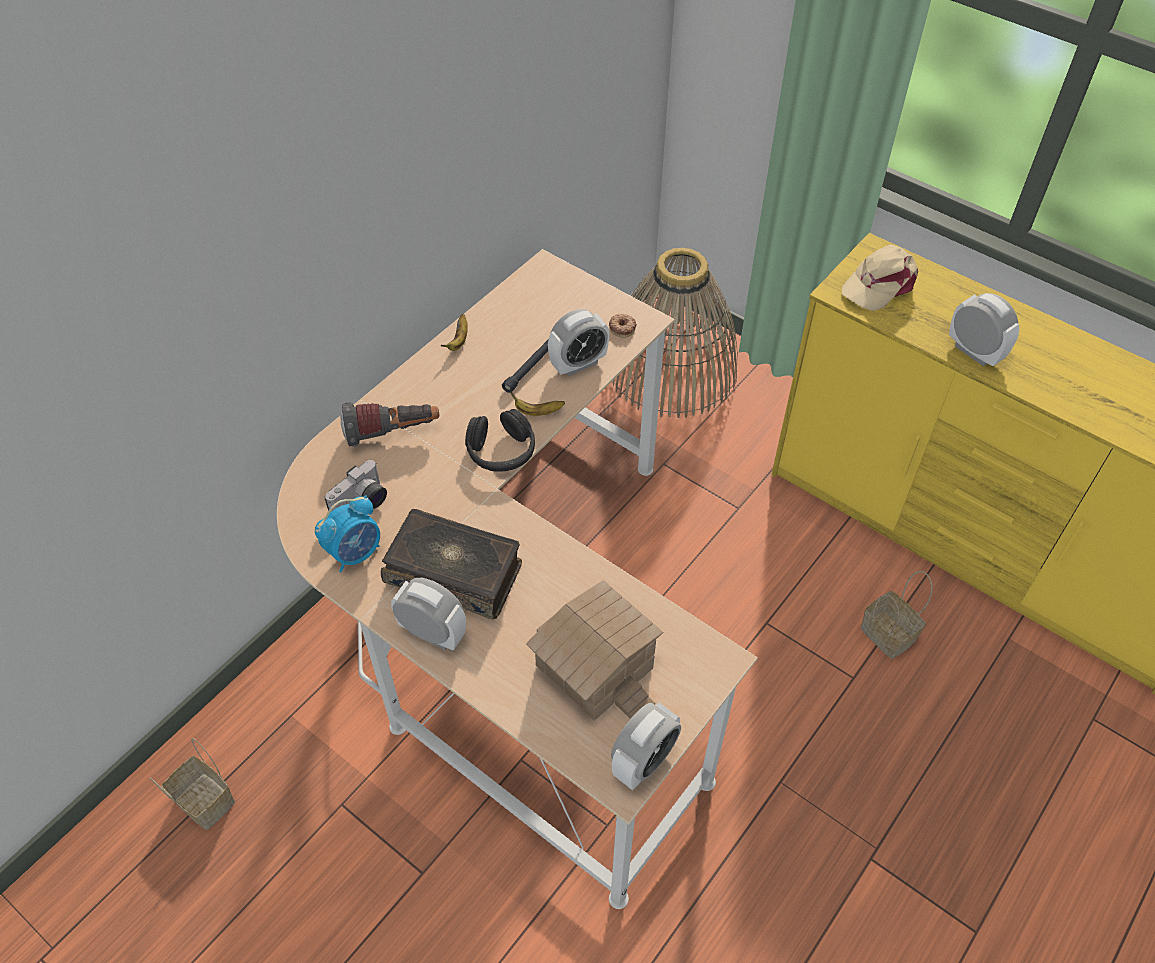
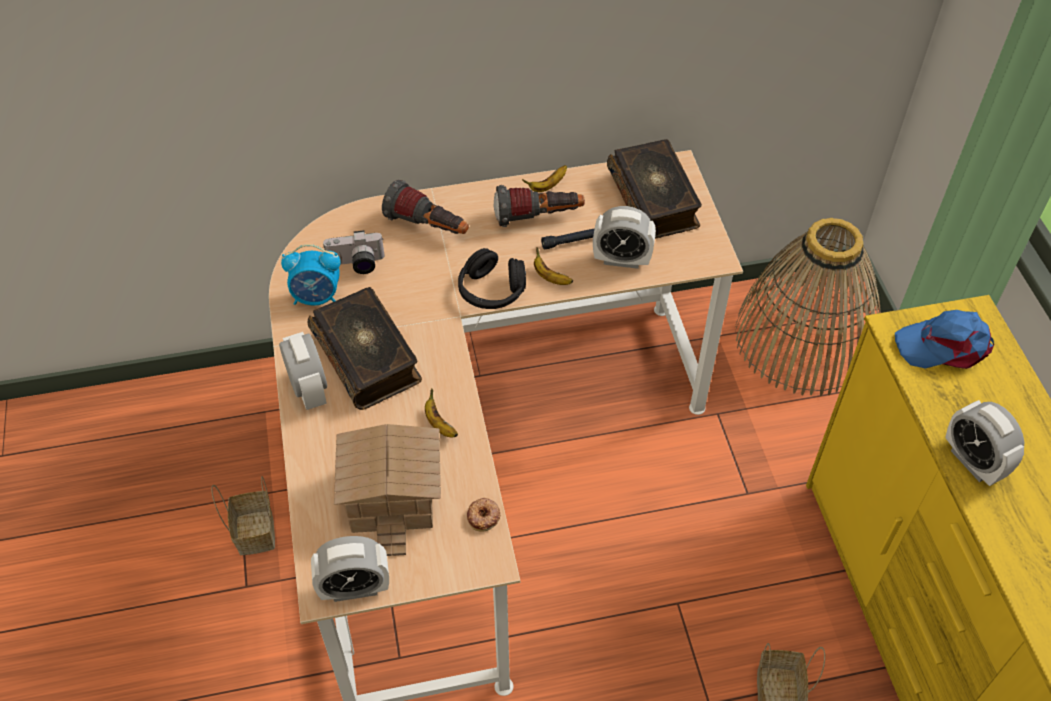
camera: 40 degrees right, 0 degrees up
basket [150,738,235,830] -> basket moved to [211,476,275,555]
donut [609,314,637,338] -> donut moved to [467,497,501,532]
beige cap [842,244,918,311] -> blue cap [895,310,994,369]
alarm clock [949,293,1019,366] -> alarm clock turned 150 degrees clockwise [945,400,1024,486]
none -> banana [425,388,458,438]
none -> flashlight [494,185,585,227]
none -> book [607,139,702,239]

